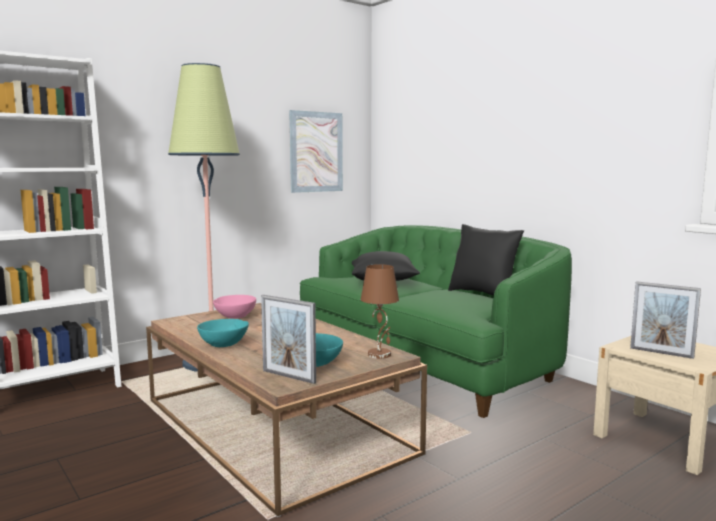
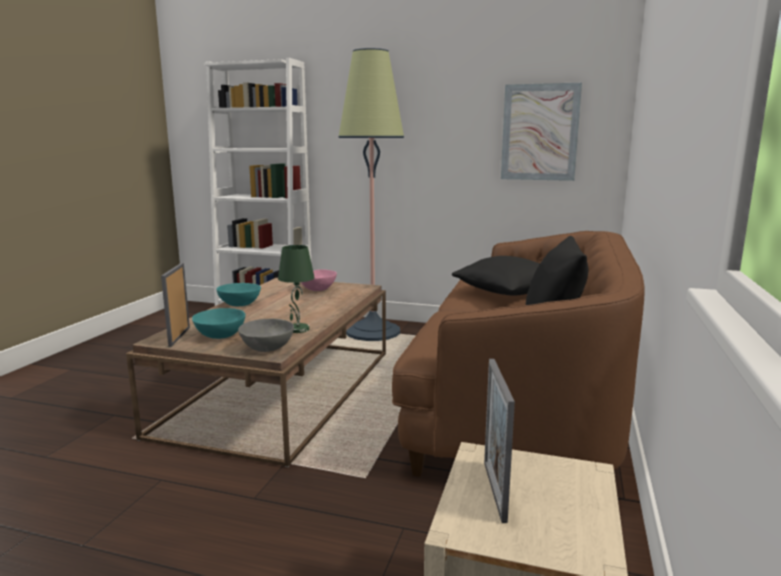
camera: 55 degrees right, 5 degrees up
green sofa [300,225,572,418] -> brown sofa [392,231,644,477]
brown table lamp [361,264,399,359] -> grey bowl [238,319,294,352]
none -> green table lamp [278,245,315,333]

